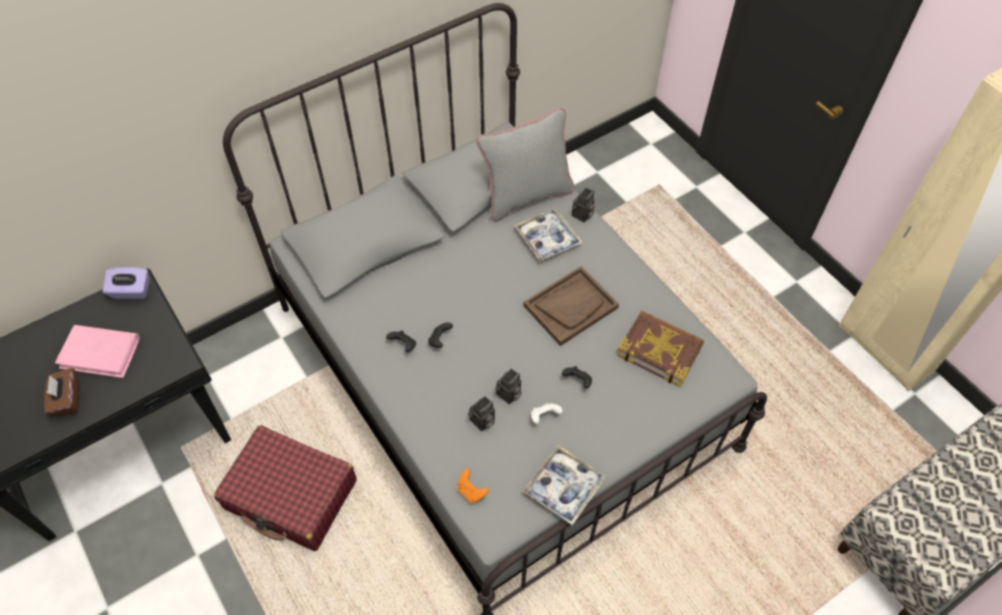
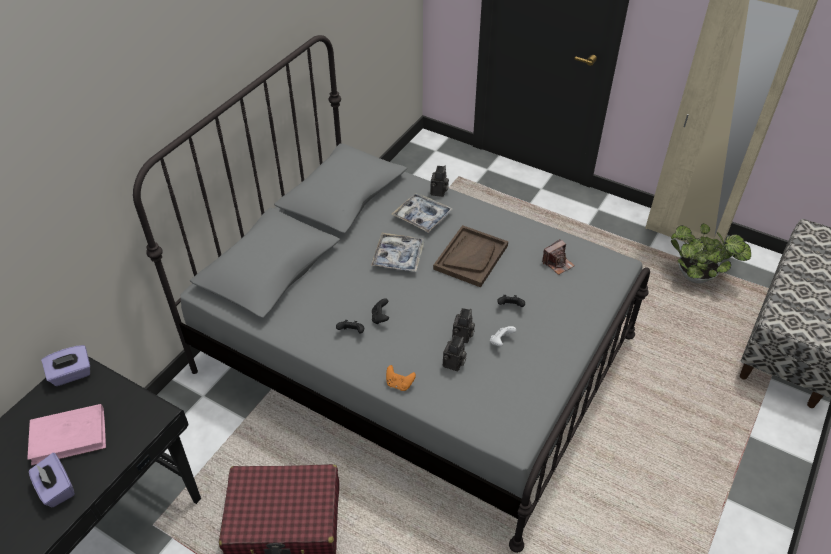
camera: 25 degrees left, 10 degrees down
brown tissue box [44,367,80,417] -> purple tissue box [29,453,75,508]
orange game controller [457,469,489,503] -> orange game controller moved to [386,365,416,391]
grey pillow [476,108,575,222] -> none
tray [523,445,605,525] -> tray moved to [371,233,425,272]
book [617,311,704,387] -> camera [542,239,575,275]
none -> potted plant [671,223,751,284]

